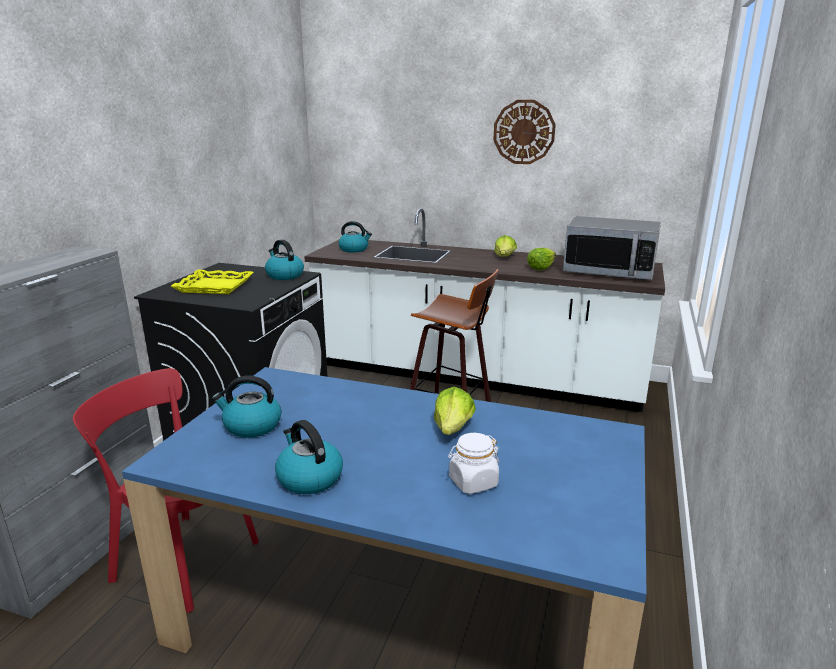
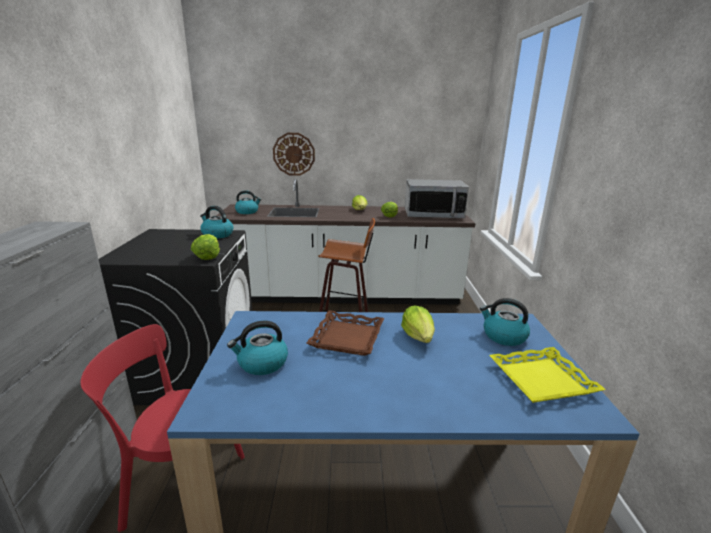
camera: 20 degrees left, 0 degrees up
yellow tray [171,270,254,294] -> yellow tray moved to [489,347,606,403]
kettle [275,420,343,494] -> kettle moved to [480,298,530,346]
white jar [448,433,499,494] -> none
wall clock [493,100,556,164] -> wall clock moved to [273,133,315,176]
none -> lettuce [191,234,220,260]
none -> brown tray [307,310,384,356]

